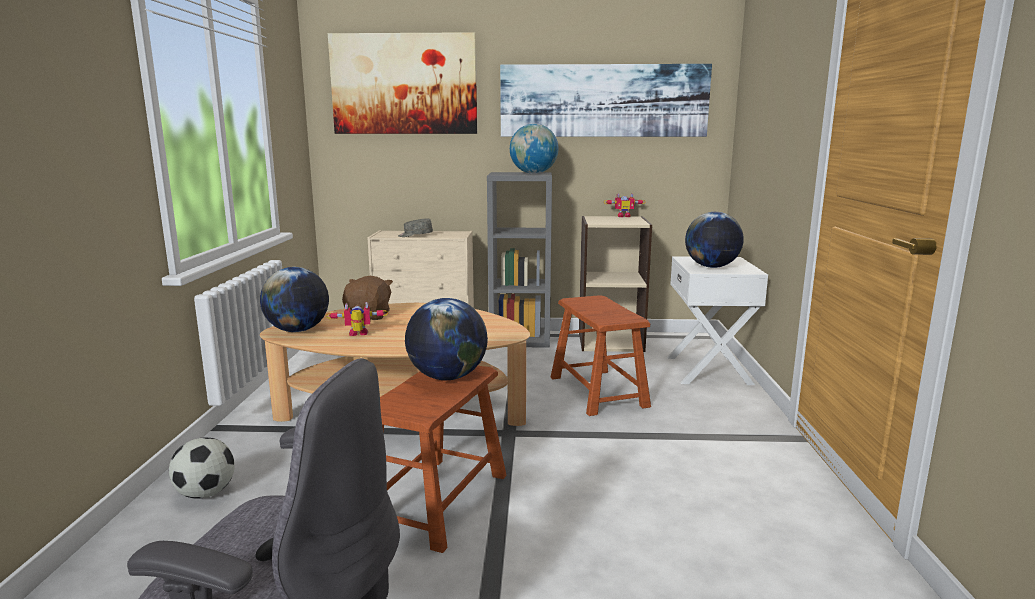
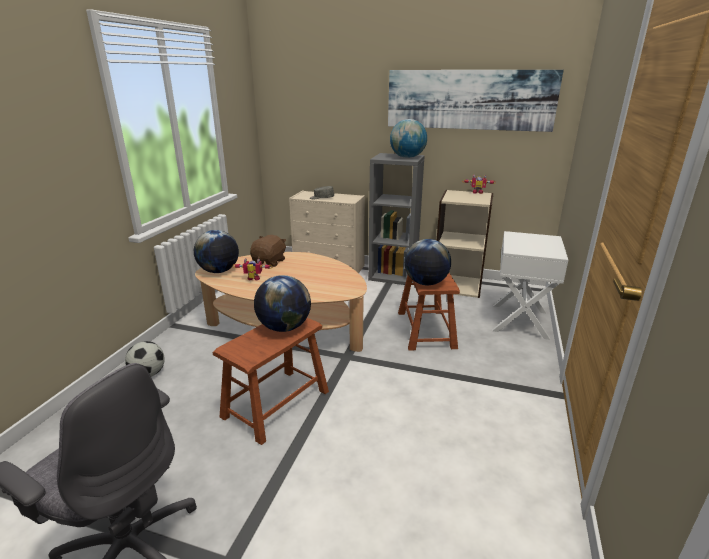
camera: 15 degrees right, 10 degrees up
picture [328,32,477,134] -> none
globe [685,212,744,268] -> globe moved to [404,239,451,285]

